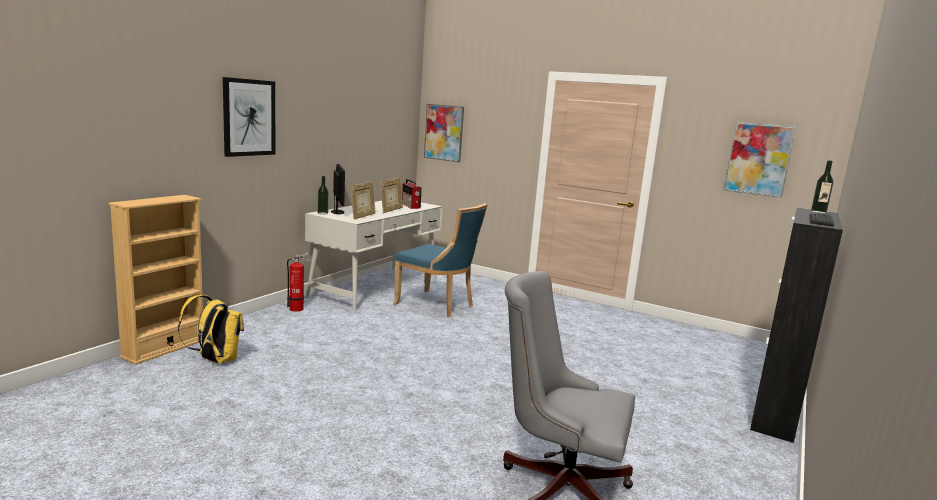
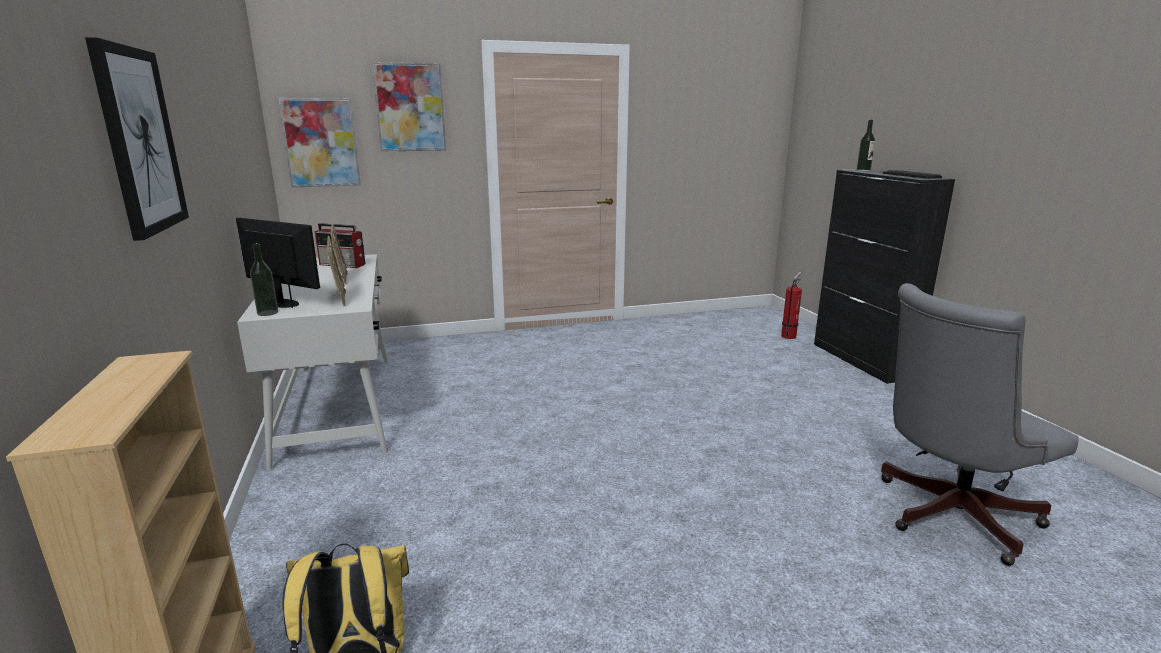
camera: 45 degrees left, 5 degrees up
fire extinguisher [287,252,311,312] -> fire extinguisher moved to [781,272,802,339]
blue chair [393,203,488,317] -> none
picture [723,122,796,198] -> picture moved to [372,62,446,151]

